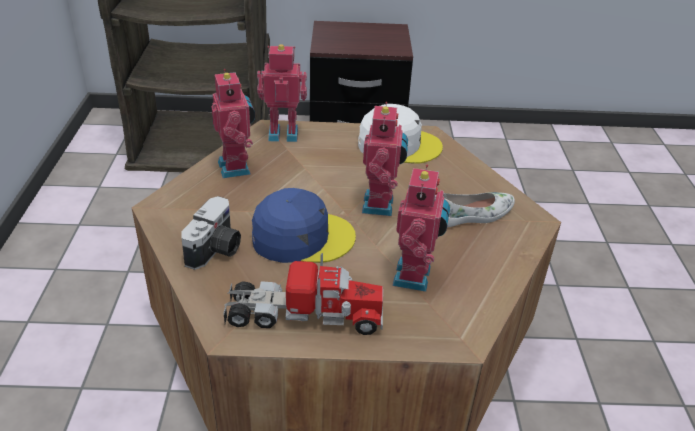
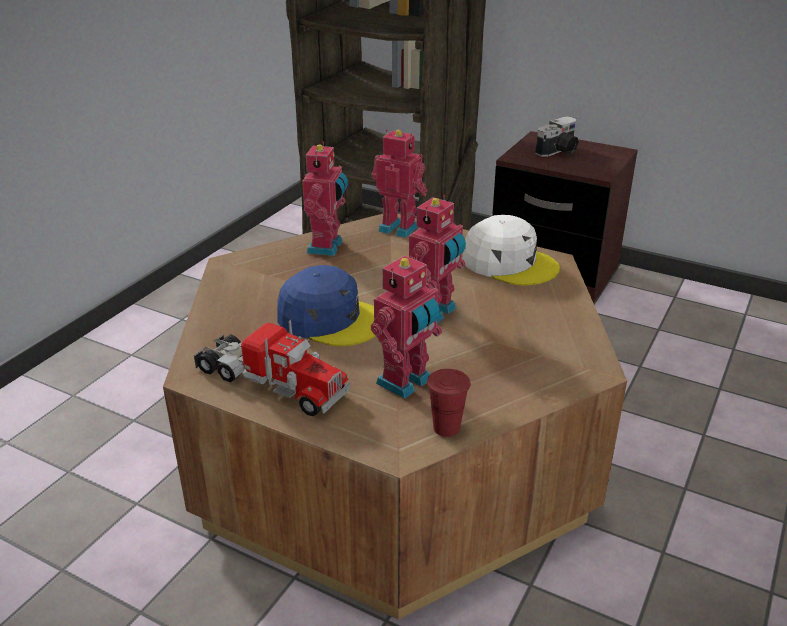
camera: 30 degrees right, 5 degrees down
camera [181,196,241,270] -> camera moved to [535,116,579,157]
white shoe [443,192,515,227] -> none
none -> red cup [427,369,470,437]

